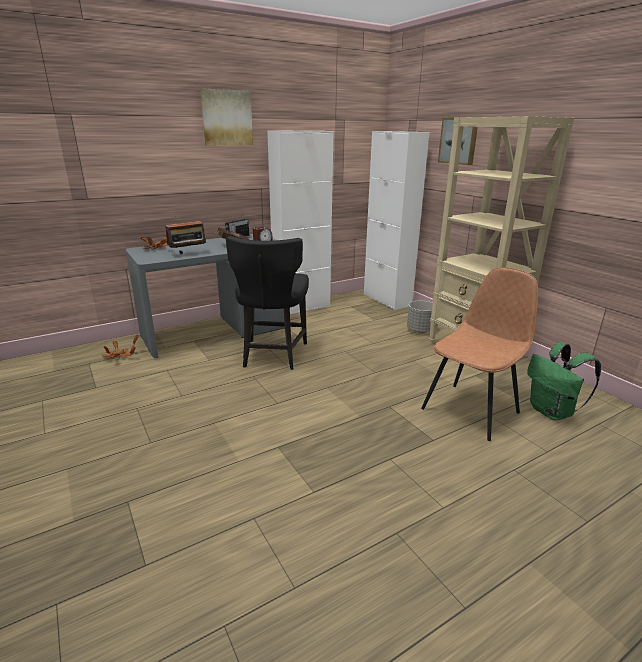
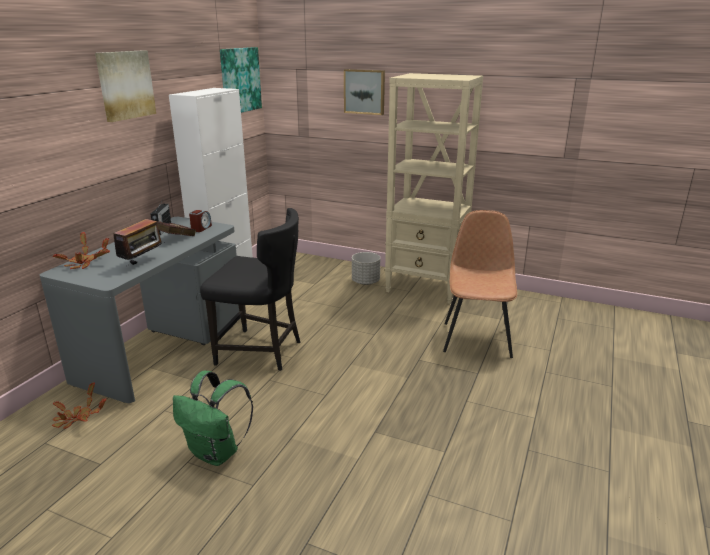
camera: 35 degrees left, 0 degrees up
black chair [226,236,309,370] -> black chair turned 45 degrees counterclockwise [200,208,300,371]
white cabinet [364,131,429,310] -> none
green backpack [527,342,601,421] -> green backpack moved to [173,371,253,466]
none -> picture [220,47,262,113]

